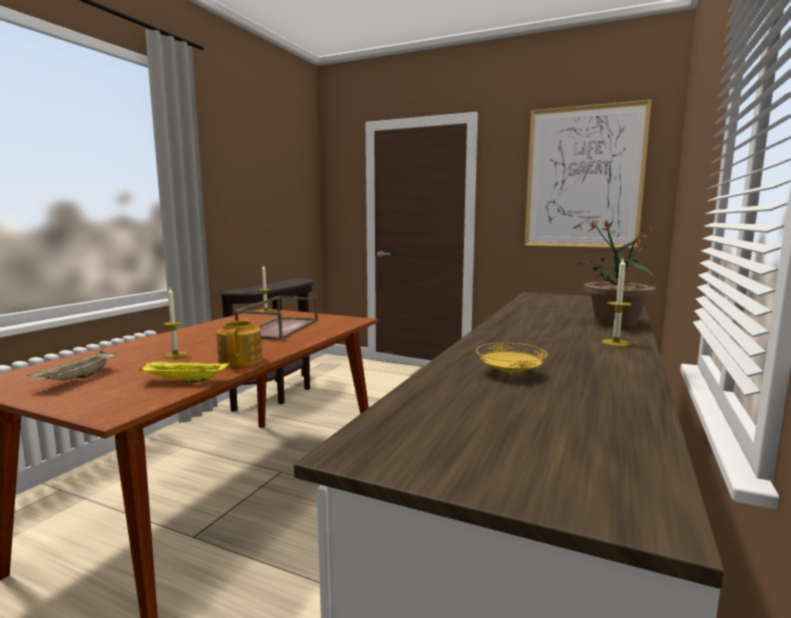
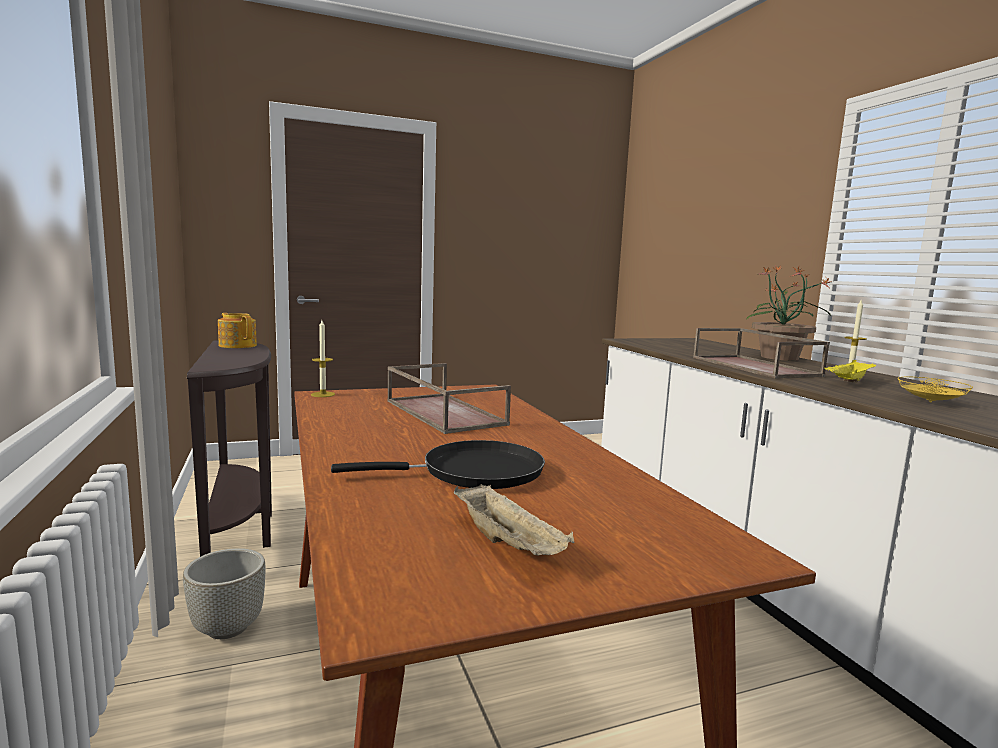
camera: 45 degrees left, 0 degrees up
yellow tray [138,361,230,383] -> yellow tray moved to [825,360,876,383]
candle [163,288,187,358] -> black frying pan [331,440,545,489]
teapot [217,318,262,367] -> teapot moved to [218,313,257,348]
picture [524,100,652,248] -> none
none -> grey planter [183,548,266,639]
none -> brown tray [693,328,830,379]

